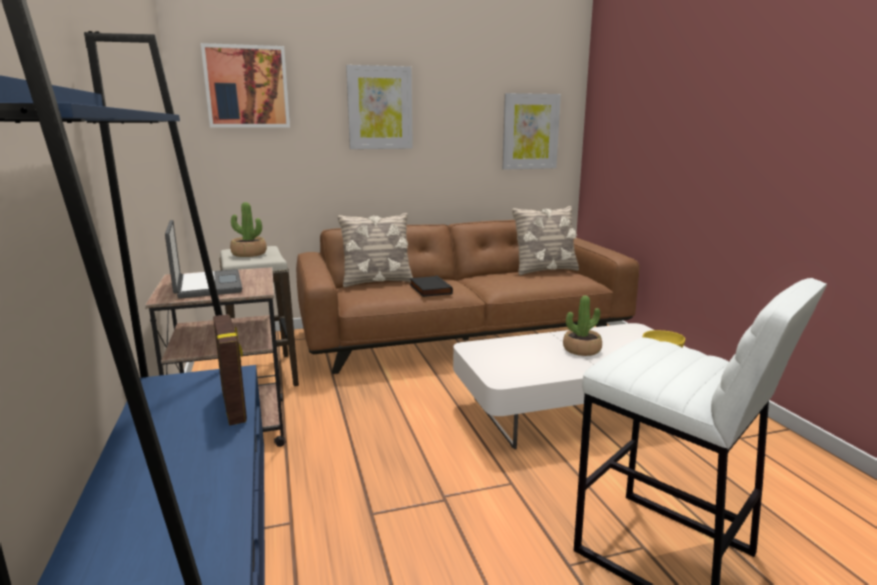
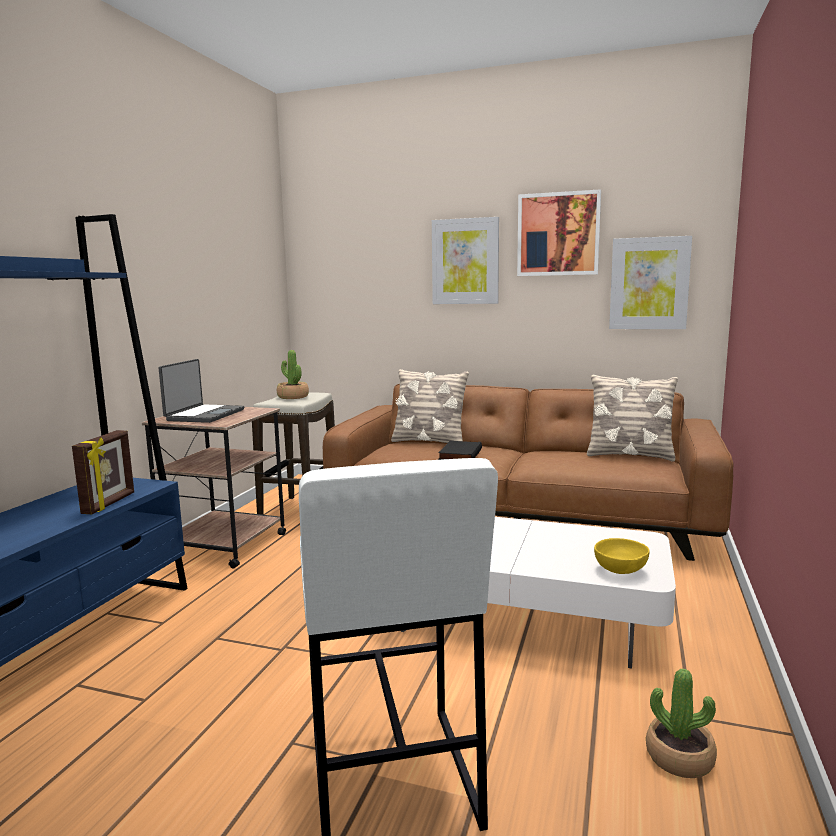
camera: 35 degrees right, 5 degrees down
picture [201,43,290,128] -> picture moved to [517,189,601,276]
potted plant [563,295,602,356] -> potted plant moved to [646,669,717,778]

